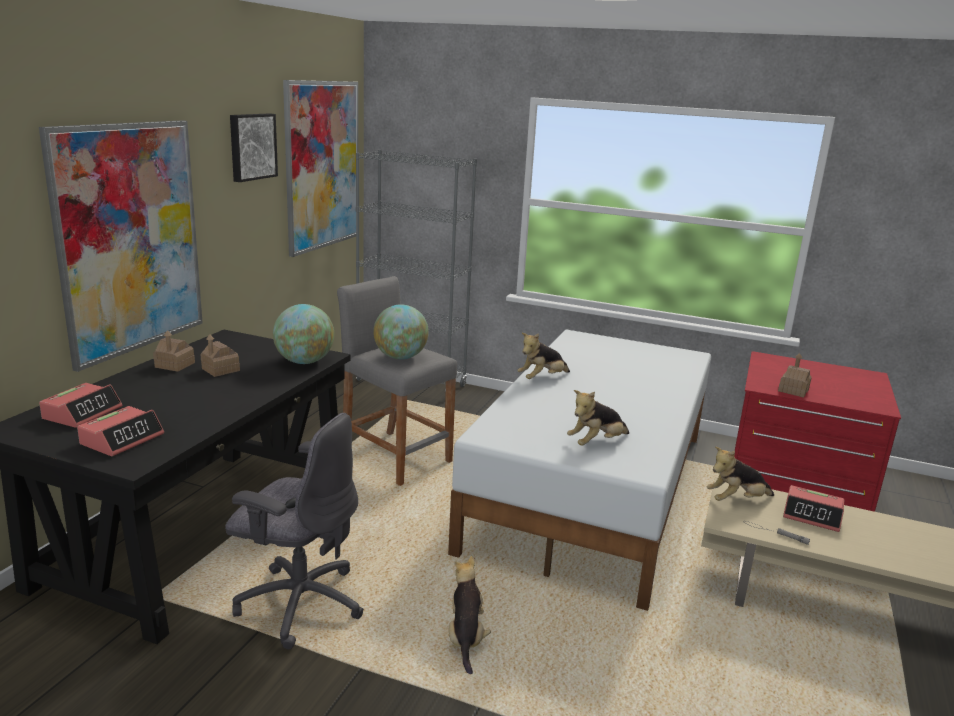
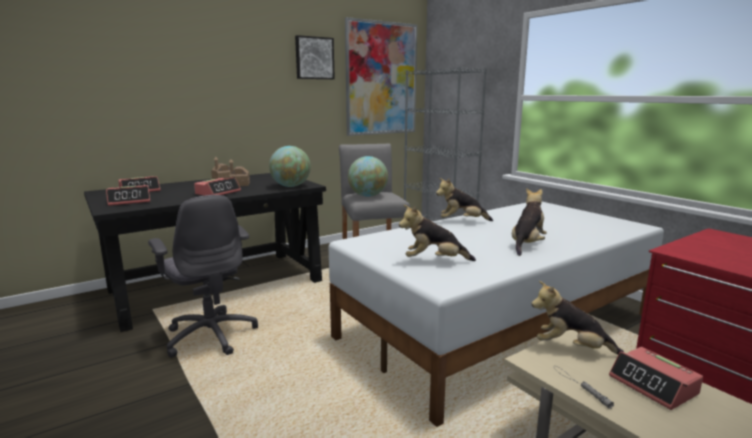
camera: 35 degrees right, 5 degrees down
picture [39,120,203,372] -> none
plush toy [449,556,491,674] -> plush toy moved to [512,188,547,256]
toy house [778,353,812,398] -> none
none -> alarm clock [194,177,241,196]

